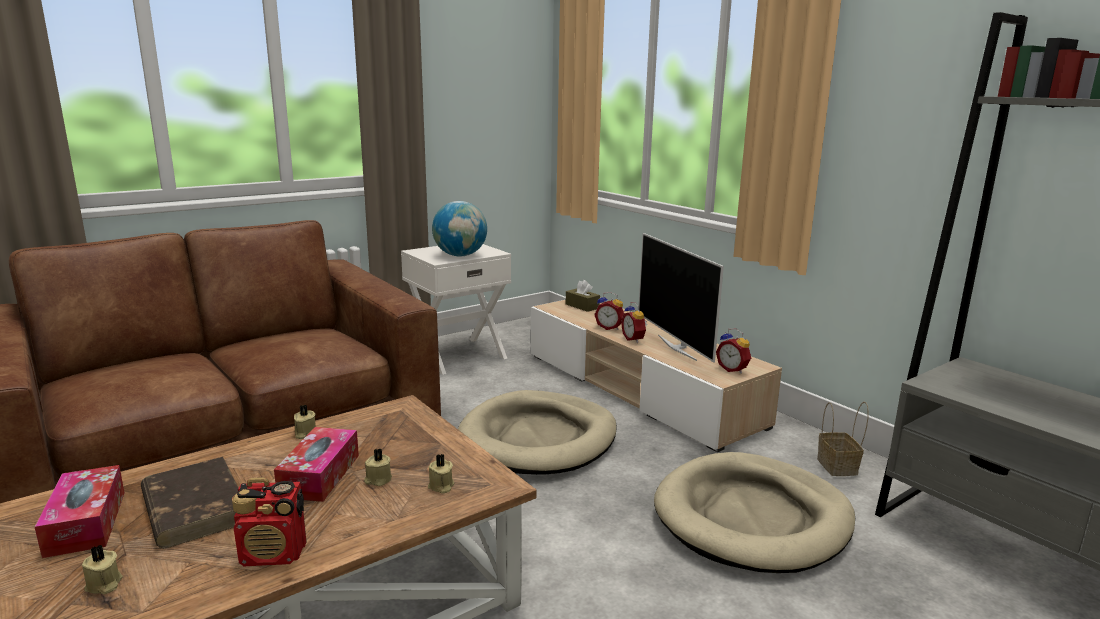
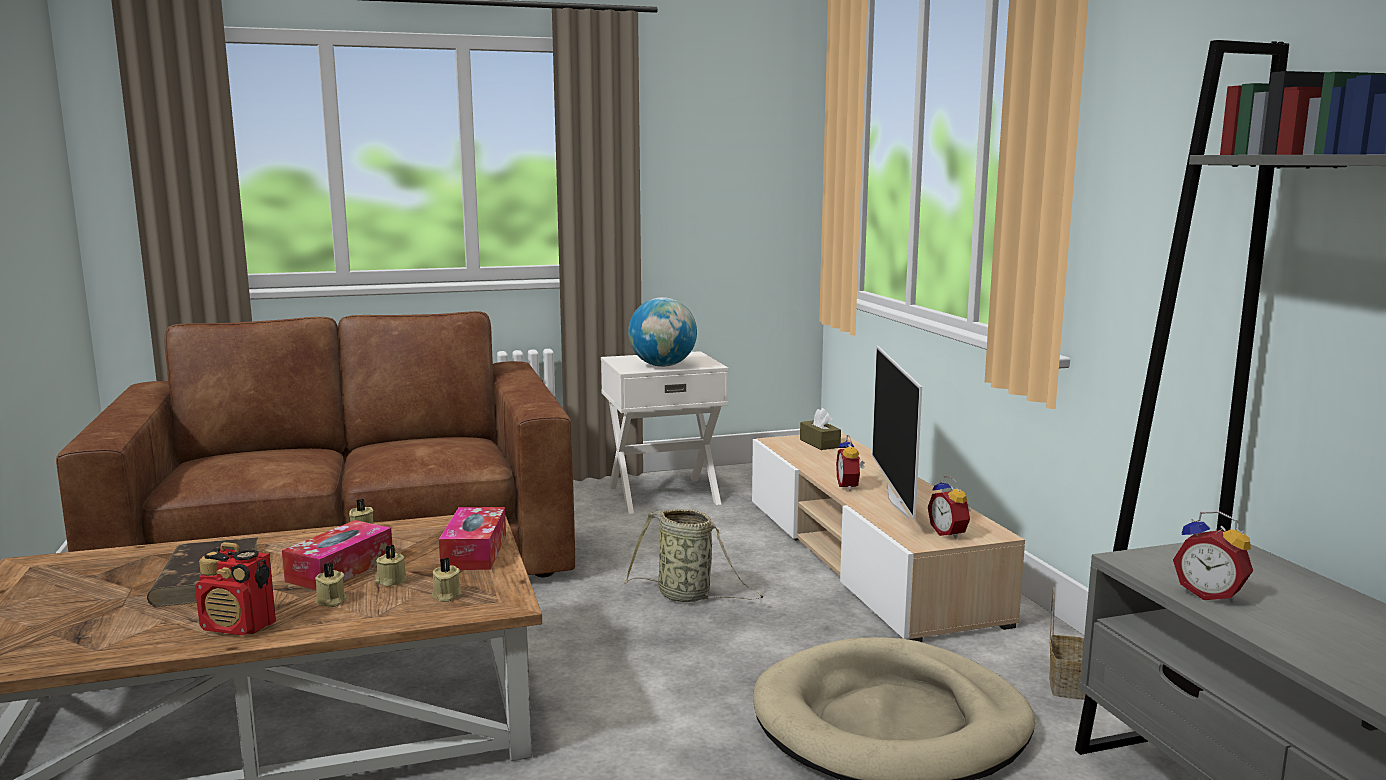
camera: 20 degrees right, 5 degrees down
tissue box [35,465,125,558] -> tissue box moved to [439,507,506,570]
beige candle [82,545,123,594] -> beige candle moved to [315,563,347,607]
beige dog bed [458,390,617,475] -> basket [625,509,763,602]
alarm clock [594,292,624,330] -> alarm clock moved to [1173,511,1253,603]

